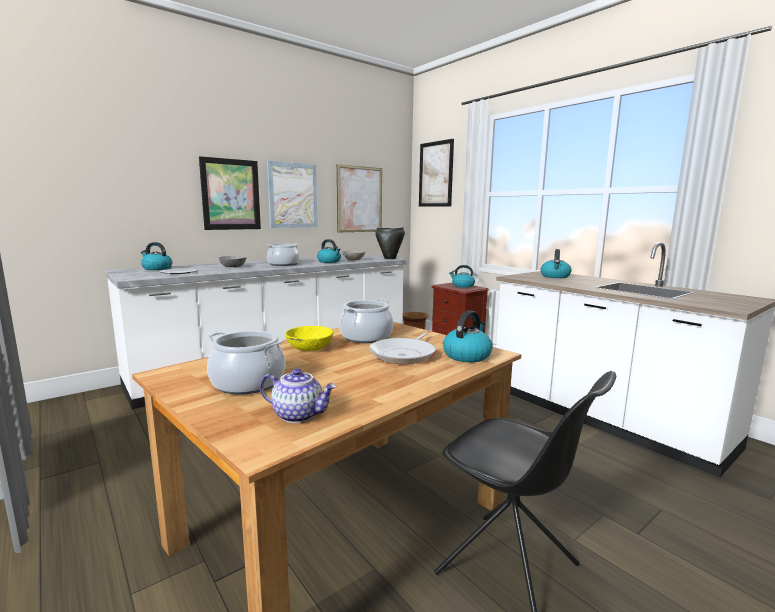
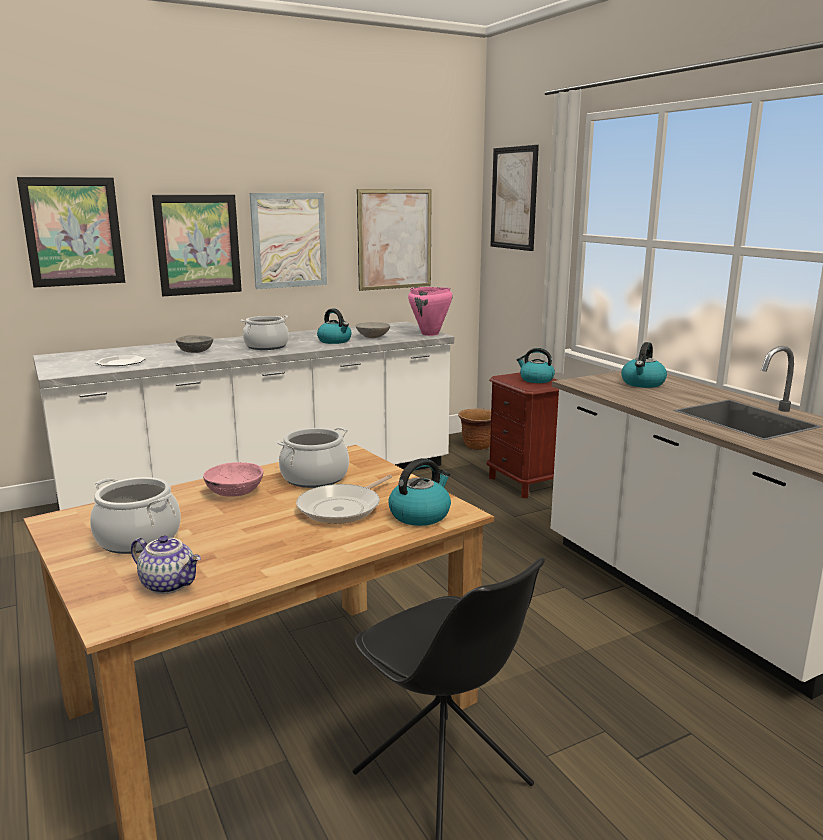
camera: 10 degrees right, 5 degrees up
kettle [141,242,172,270] -> none
yellow bowl [285,326,333,351] -> pink bowl [203,462,263,497]
black cooking pot [375,227,405,259] -> pink cooking pot [408,287,453,336]
none -> picture [17,177,125,288]

